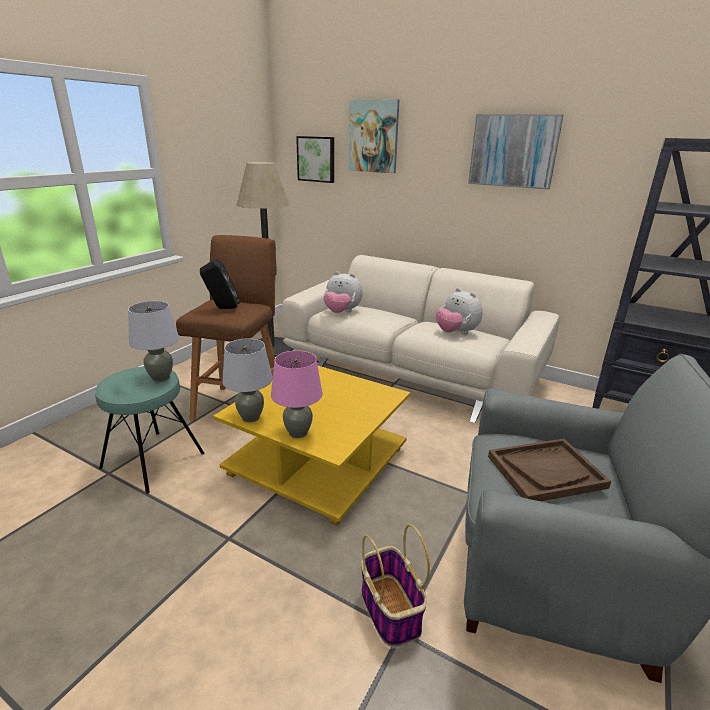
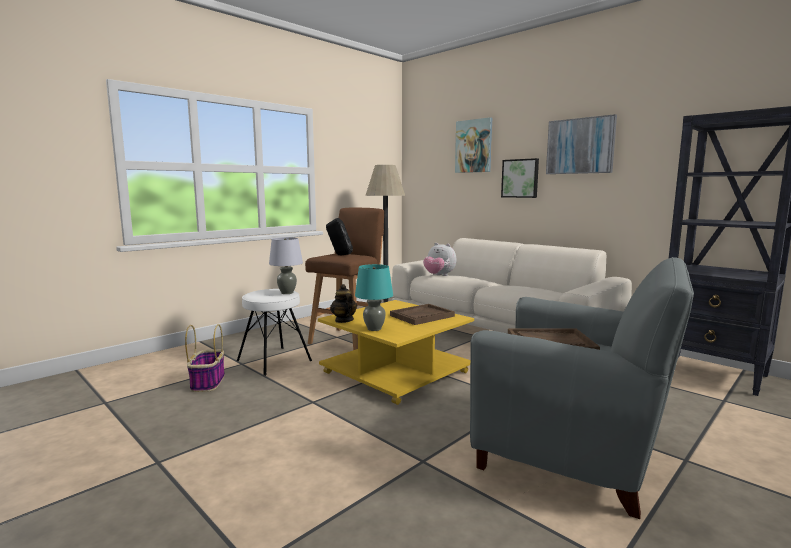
camera: 15 degrees right, 15 degrees down
turquoise stool [95,367,204,494] -> white stool [237,289,312,376]
grey table lamp [222,338,272,422] -> teapot [330,284,357,323]
pink table lamp [271,350,323,438] -> turquoise table lamp [355,264,393,331]
picture [296,136,334,183] -> picture moved to [501,158,539,198]
basket [361,524,430,647] -> basket moved to [185,324,225,392]
plush toy [436,288,483,334] -> none
none -> brown tray [390,304,455,325]

